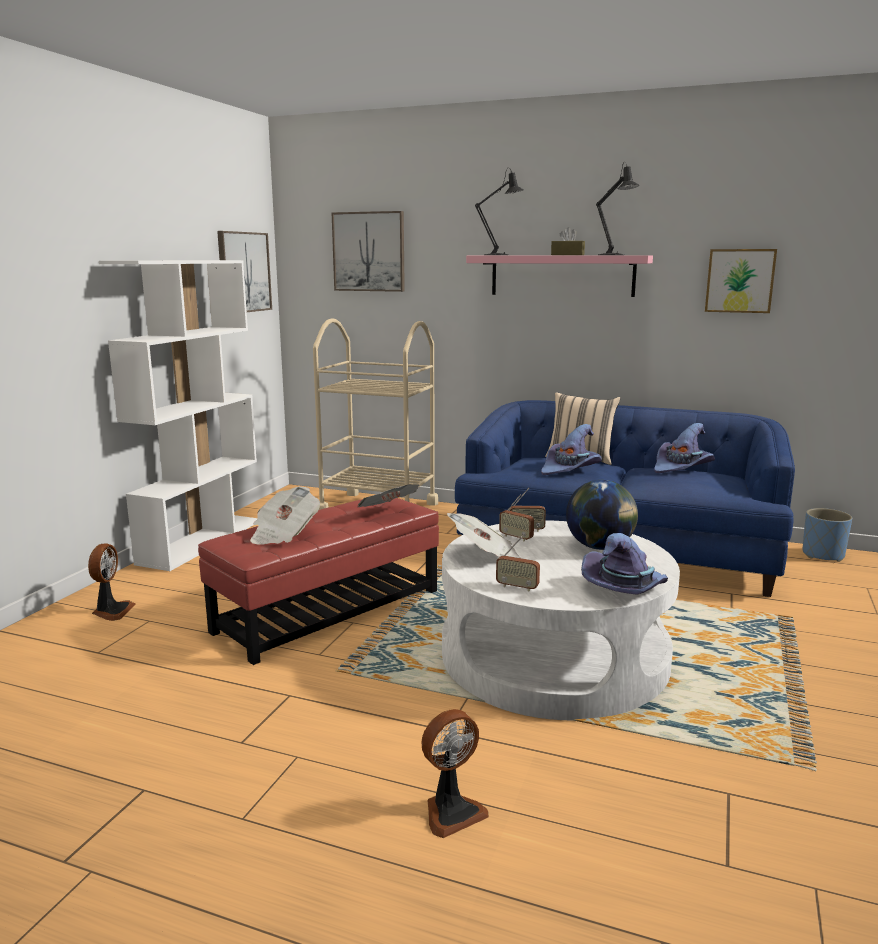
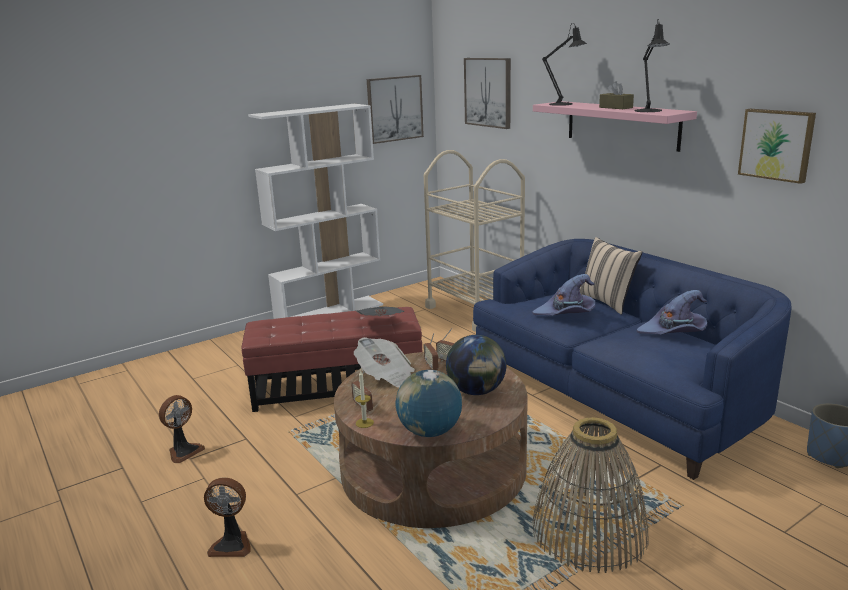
camera: 35 degrees right, 5 degrees up
fan [88,543,135,621] -> fan moved to [159,395,205,463]
newspaper [250,486,320,545] -> none
white coffee table [442,520,680,721] -> brown coffee table [334,352,528,528]
purple hat [581,533,668,595] -> globe [396,370,462,437]
none -> candle [355,371,374,428]
none -> basket [532,417,649,573]

